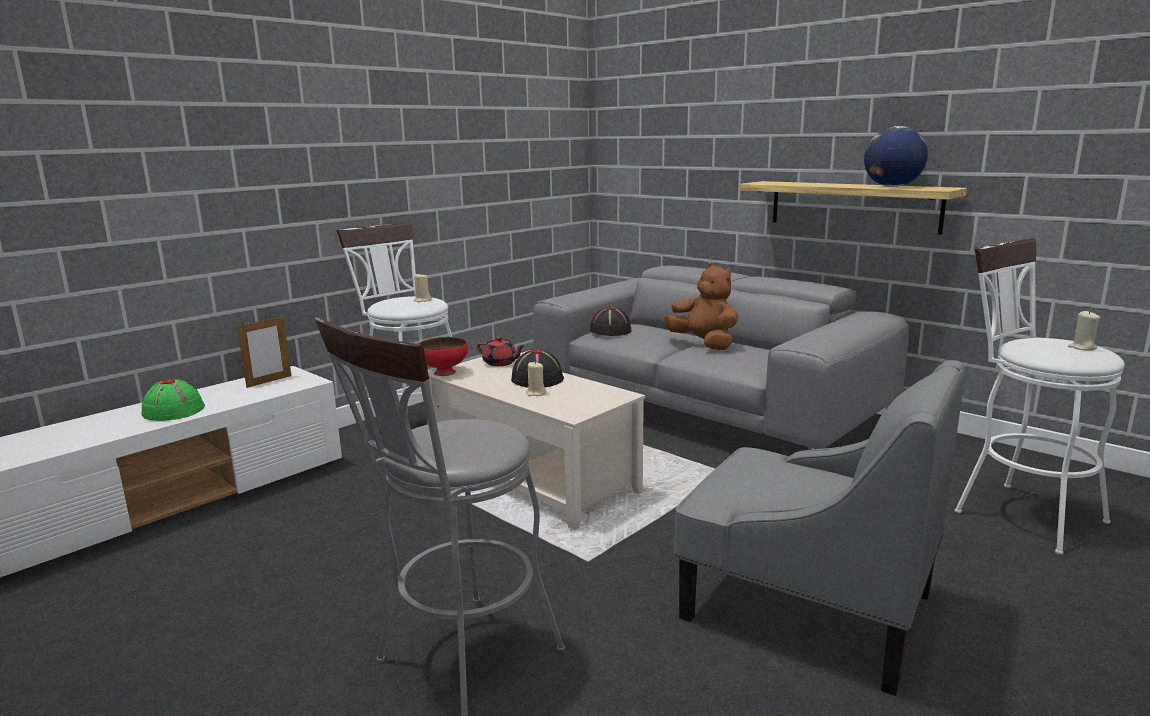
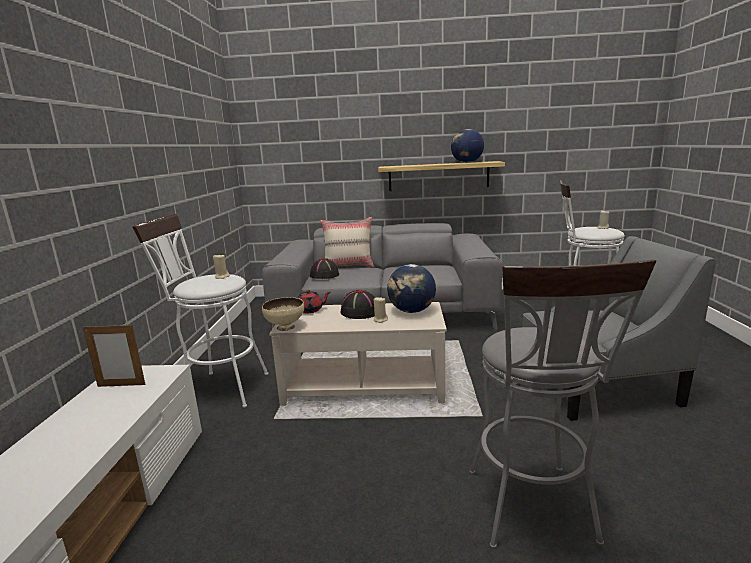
camera: 40 degrees left, 0 degrees up
green hat [142,379,205,421] -> none
picture frame [237,316,291,388] -> picture frame turned 90 degrees clockwise [83,324,146,387]
red bowl [418,337,468,376] -> beige bowl [262,297,304,331]
brown plush toy [664,263,738,350] -> none
none -> beige pillow [320,217,374,267]
none -> globe [387,264,436,313]

